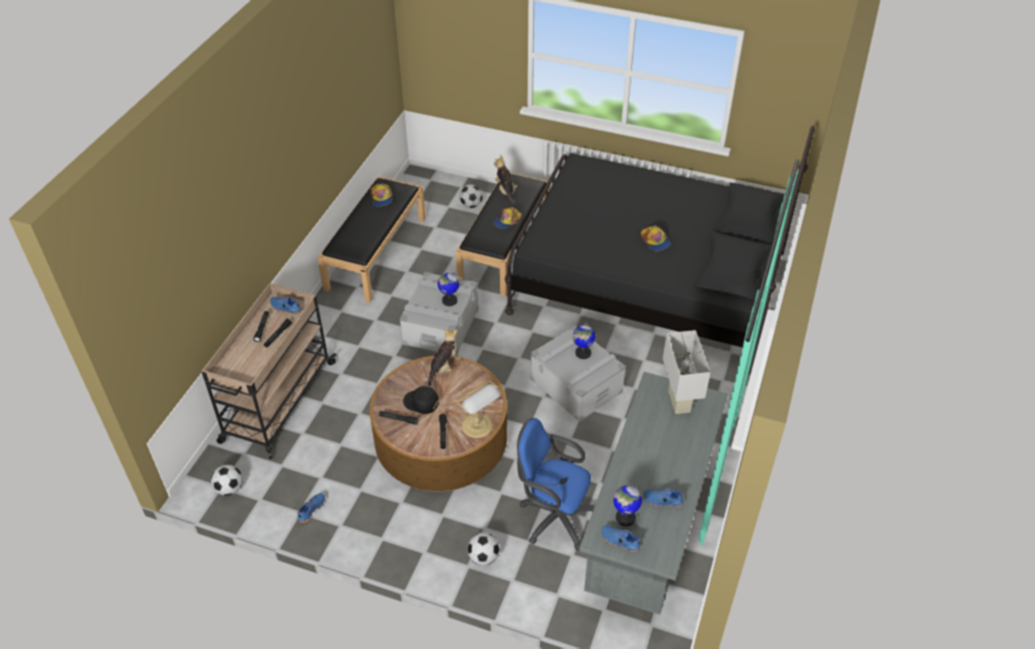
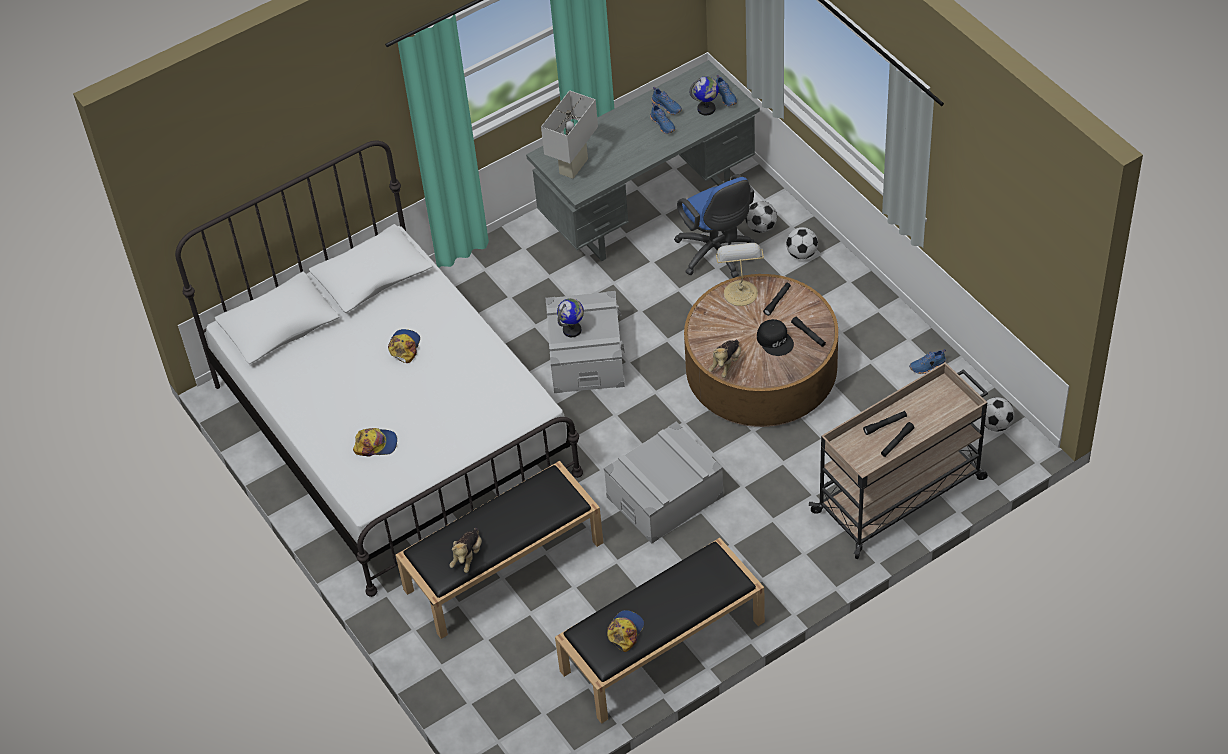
camera: 140 degrees left, 5 degrees up
blue shoe [270,297,302,314] -> blue shoe moved to [650,103,675,134]
plush toy [428,329,461,386] -> plush toy turned 45 degrees counterclockwise [709,340,741,378]
globe [438,273,462,306] -> none
football [459,184,483,208] -> football moved to [745,201,777,233]
cap [493,207,522,229] -> cap moved to [353,428,397,457]
black bed [505,126,815,375] -> white bed [175,141,583,597]

